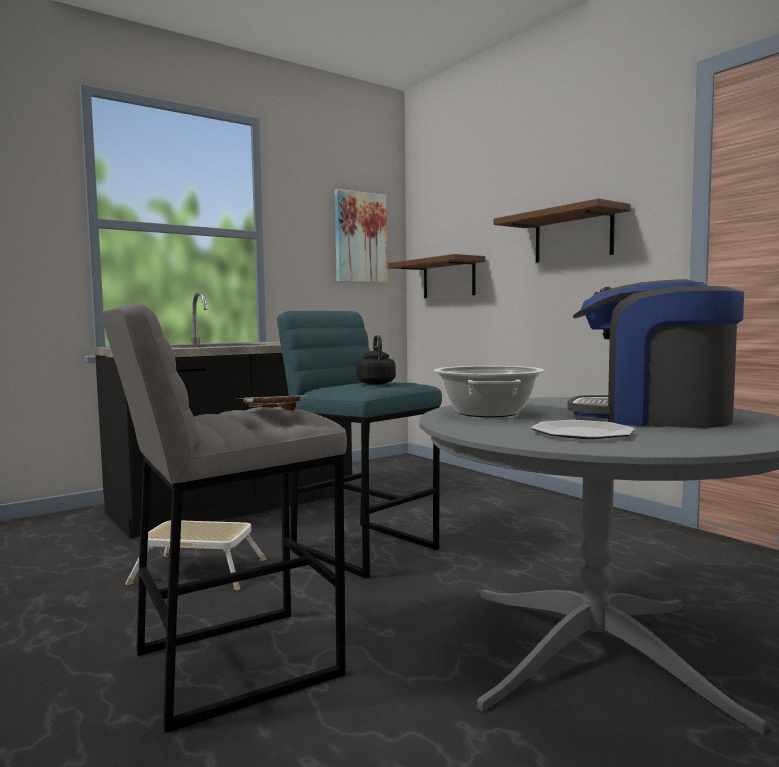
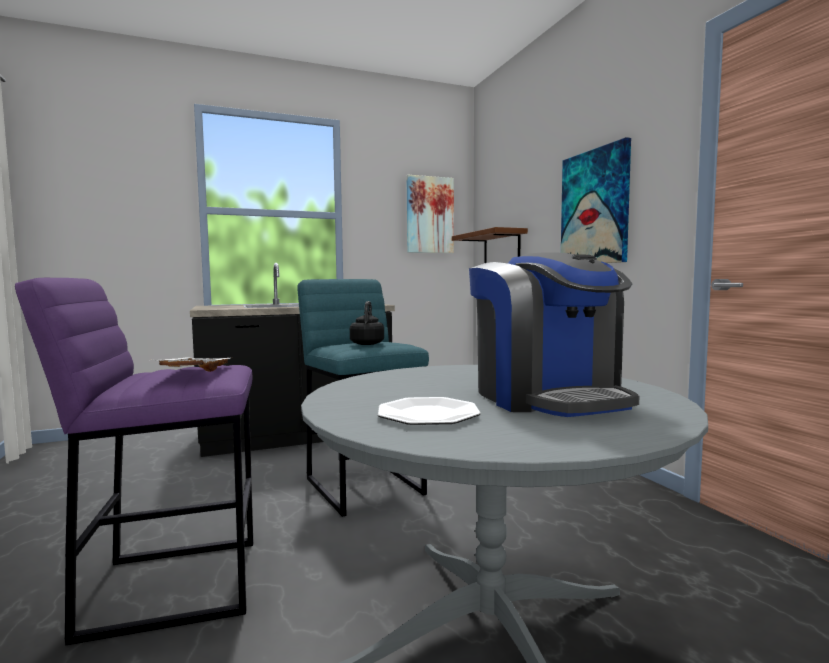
camera: 15 degrees right, 0 degrees up
grey stool [101,303,347,733] -> purple stool [15,278,253,645]
beige step ladder [125,520,267,591] -> none
cooking pot [433,366,545,417] -> none
brown shelf [494,198,631,263] -> picture [561,137,631,263]
coffee machine [567,279,744,428] -> coffee machine turned 150 degrees counterclockwise [469,252,639,417]

